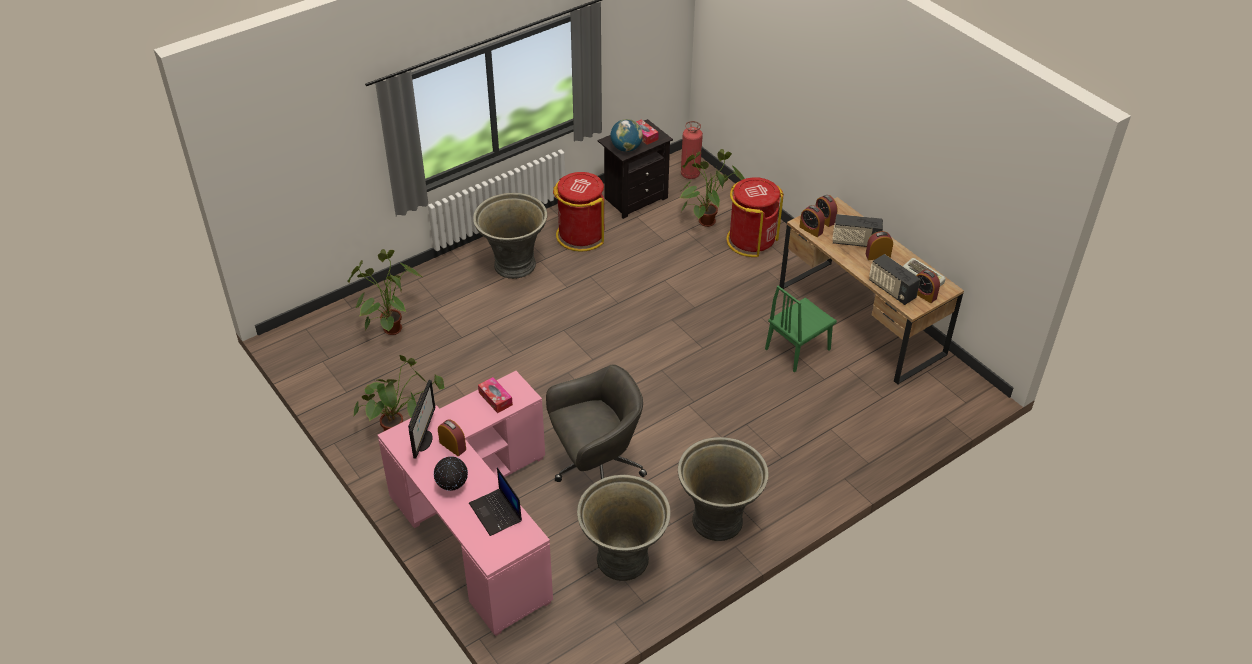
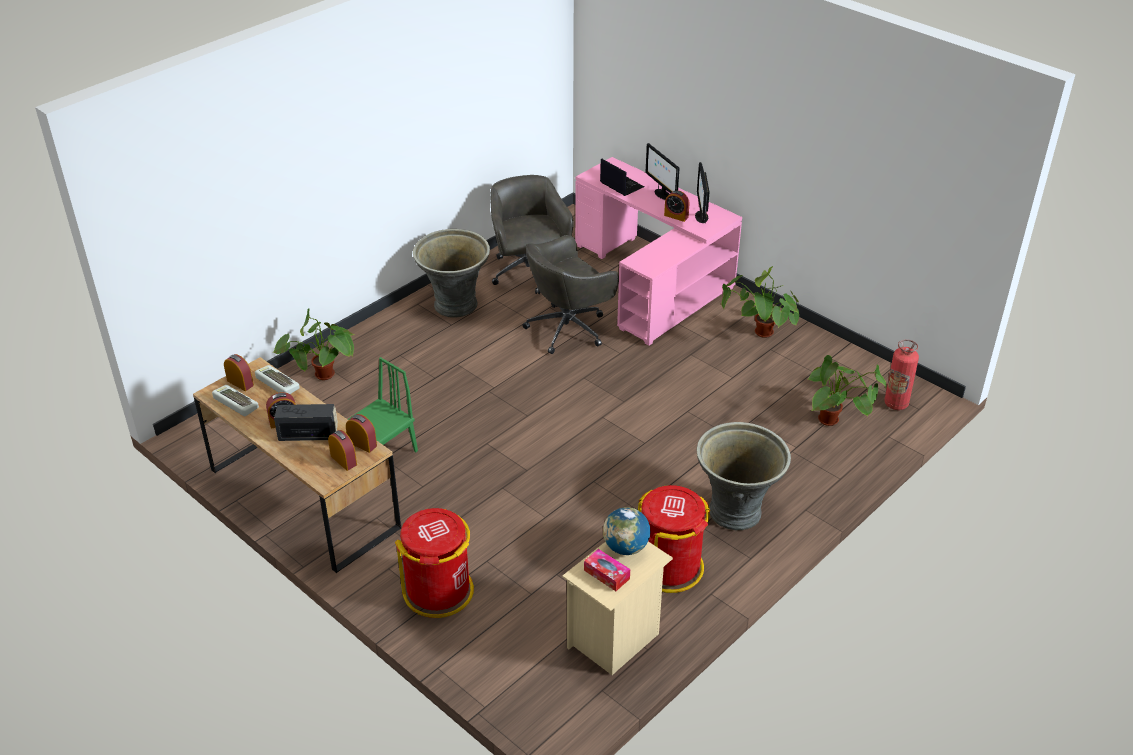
camera: 170 degrees right, 5 degrees down
globe [434,456,468,491] -> monitor [645,143,680,200]
tissue box [478,377,513,413] -> none
grey planter [577,475,671,581] -> grey office chair [490,175,574,294]
black nightstand [598,119,673,219] -> beige nightstand [562,541,673,675]
potted plant [680,149,745,227] -> potted plant moved to [272,308,354,380]
fire extinguisher [681,121,703,179] -> fire extinguisher moved to [884,339,919,410]
radio [869,254,920,305] -> keyboard [255,365,300,394]

